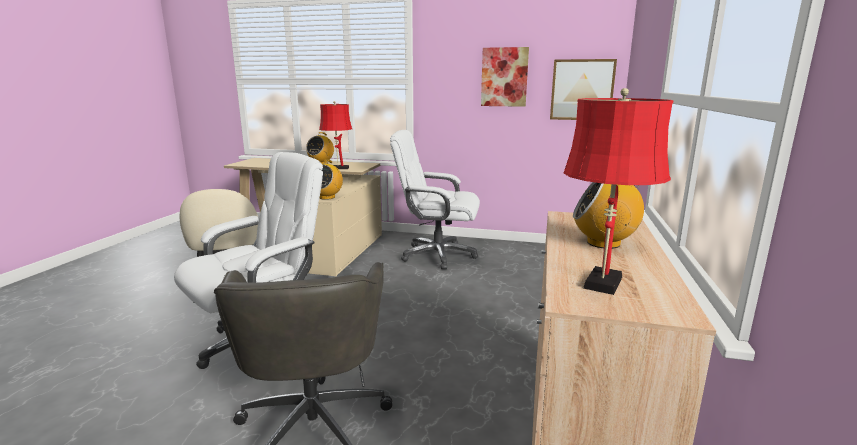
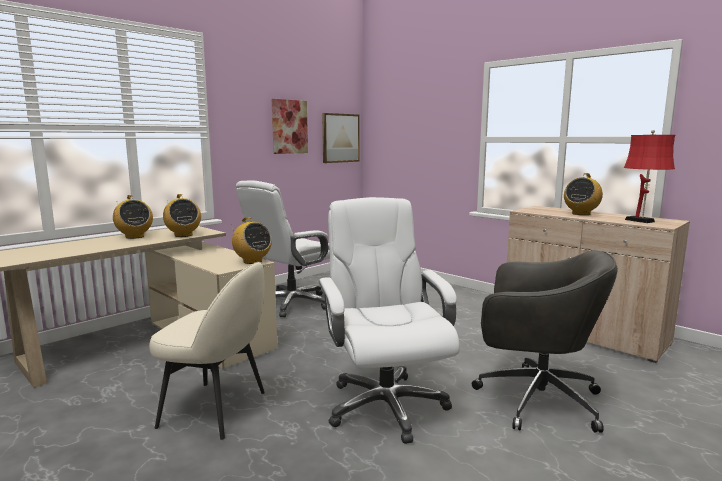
camera: 60 degrees left, 5 degrees down
red table lamp [319,101,352,169] -> radio [163,194,201,237]

